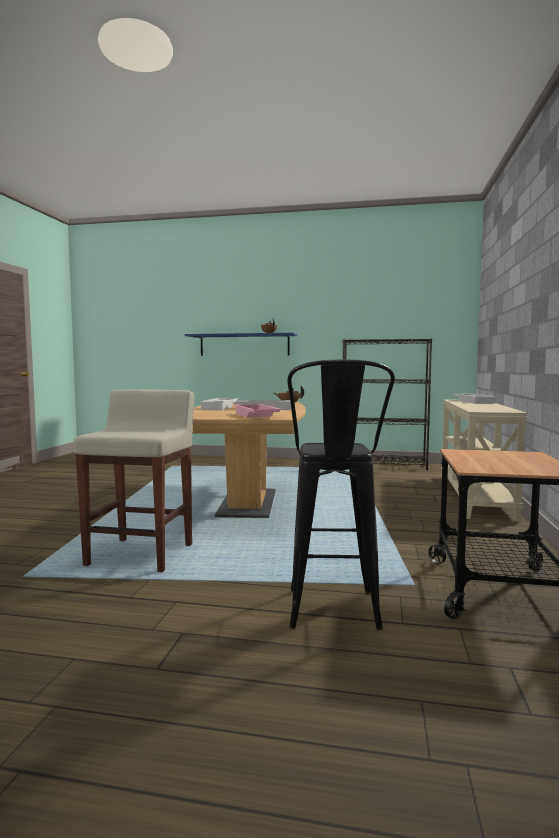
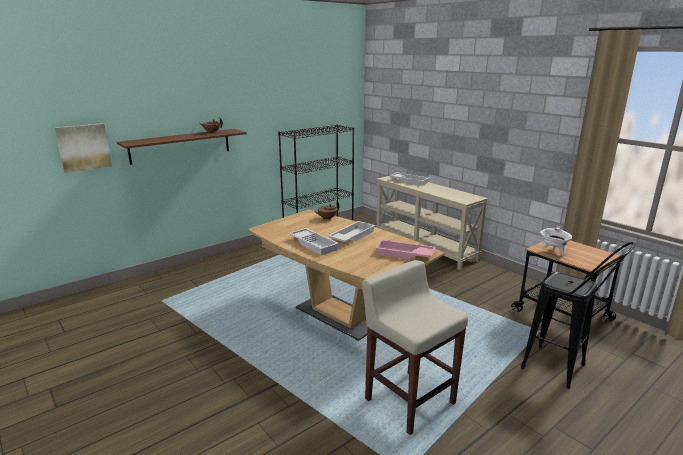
camera: 50 degrees left, 15 degrees up
blue shelf [185,333,297,356] -> brown shelf [117,129,247,165]
none -> picture [55,123,112,173]
none -> white cooking pot [540,226,572,256]

